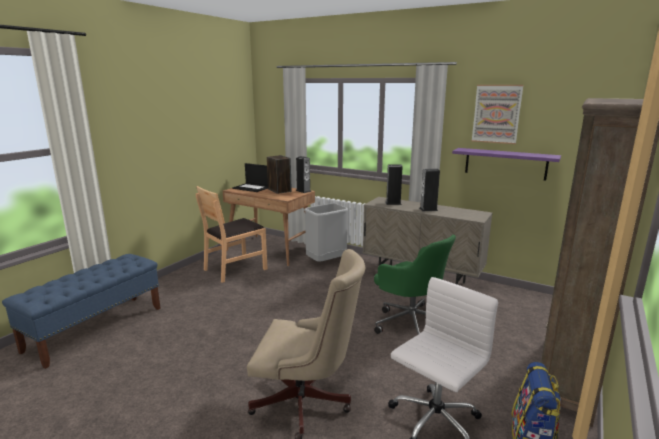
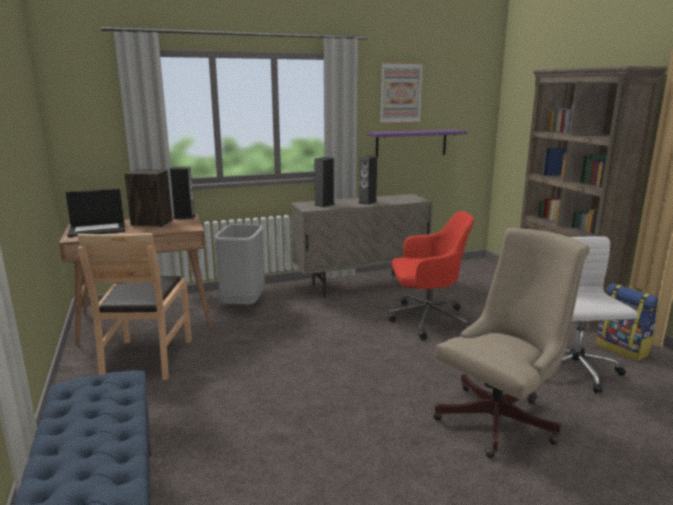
camera: 50 degrees left, 0 degrees up
green office chair [374,235,456,335] -> red office chair [388,211,474,340]

